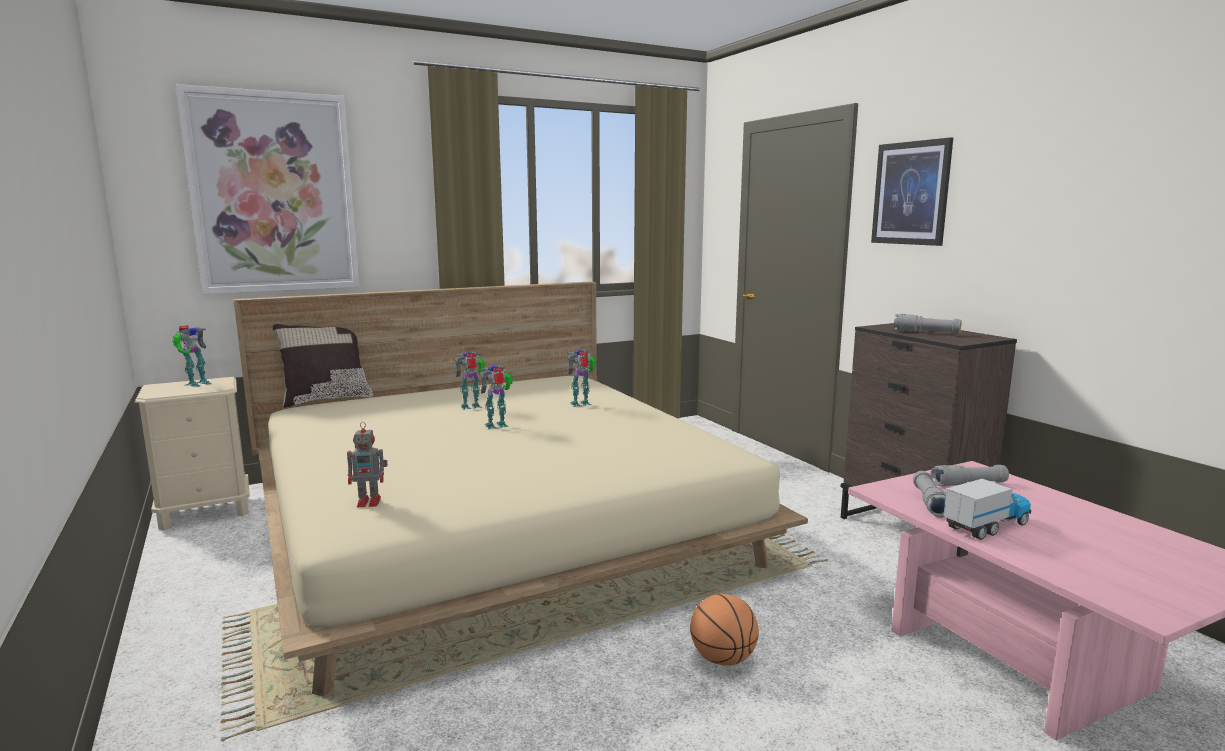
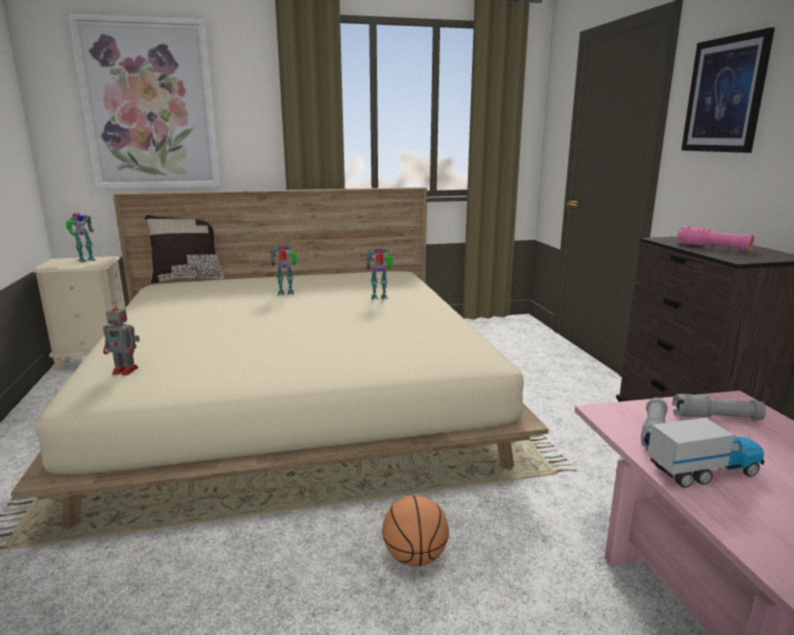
camera: 15 degrees right, 5 degrees up
toy robot [480,365,513,429] -> none
grey flashlight [894,314,962,334] -> pink flashlight [677,226,754,251]

